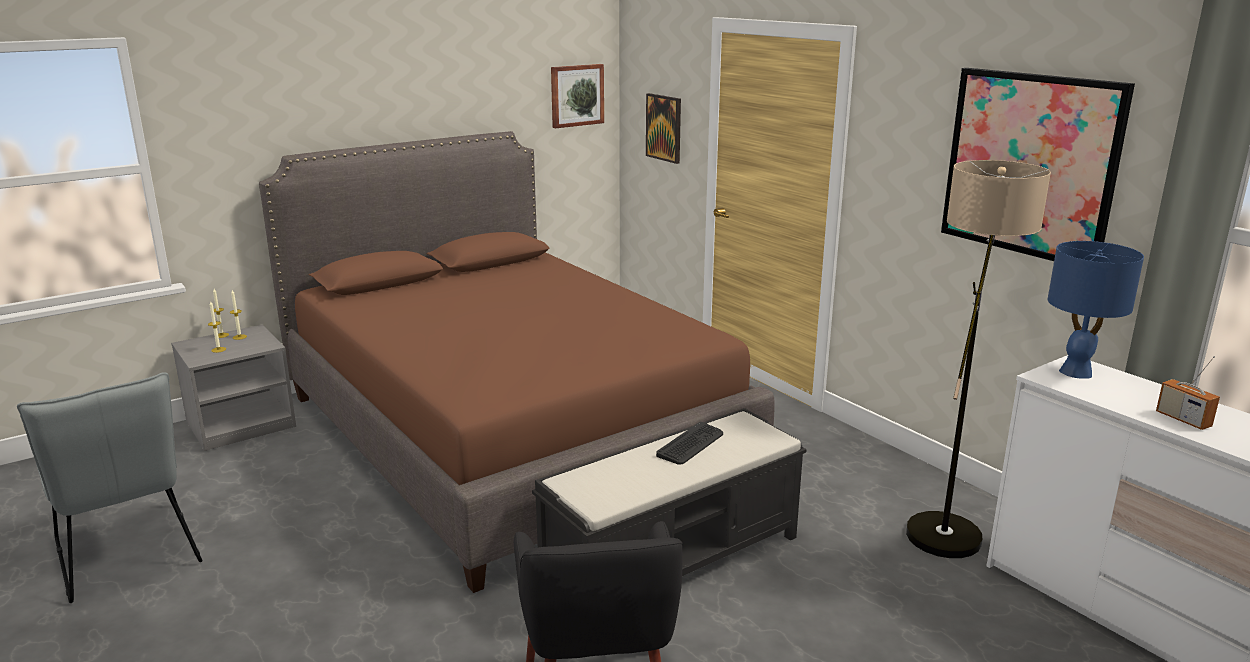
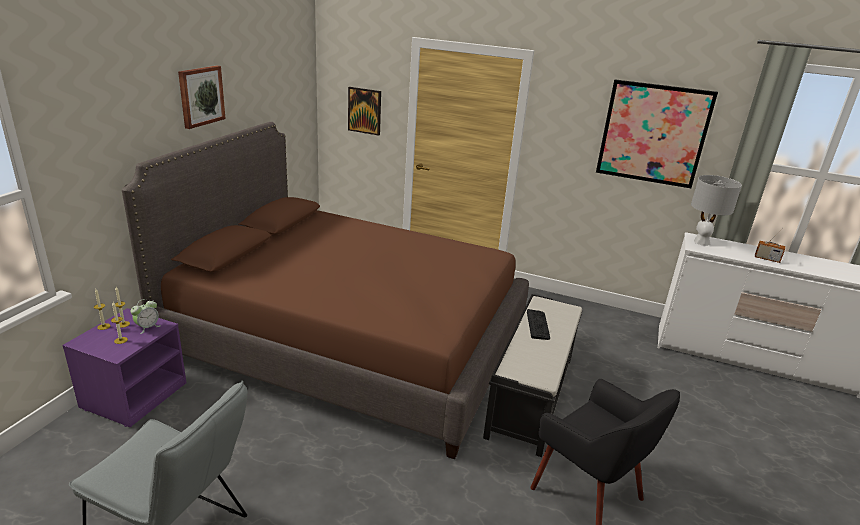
camera: 35 degrees left, 5 degrees up
grey nightstand [171,324,296,451] -> purple nightstand [62,308,187,428]
picture [551,64,604,128] -> picture moved to [178,65,226,129]
floor lamp [906,160,1051,558] -> none
blue table lamp [1048,241,1144,379] -> grey table lamp [691,175,742,246]
none -> alarm clock [130,299,161,334]

